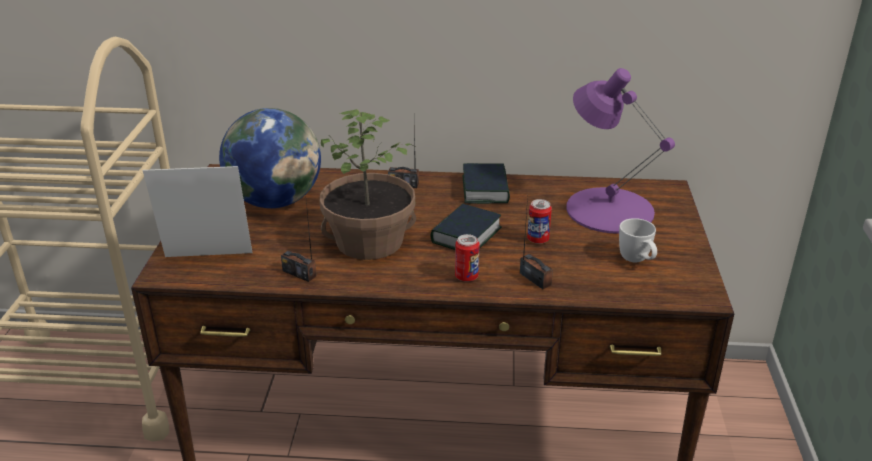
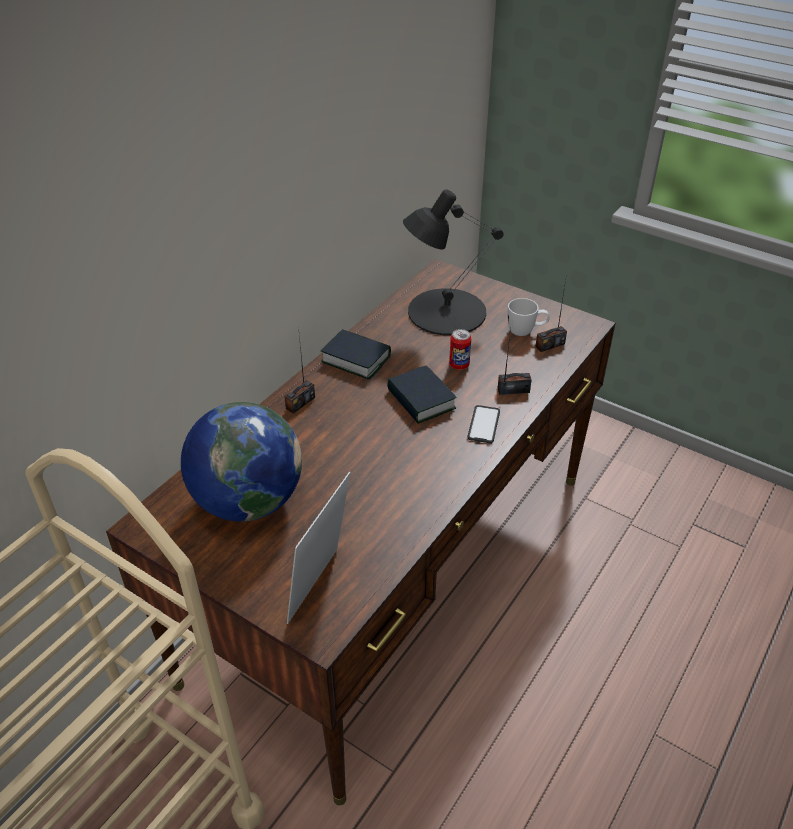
camera: 60 degrees left, 10 degrees up
radio [281,202,316,282] -> radio moved to [535,274,567,352]
potted plant [320,109,416,260] -> none
can [455,234,479,282] -> phone [467,405,500,443]
purple table lamp [566,68,675,234] -> black table lamp [403,189,504,336]

